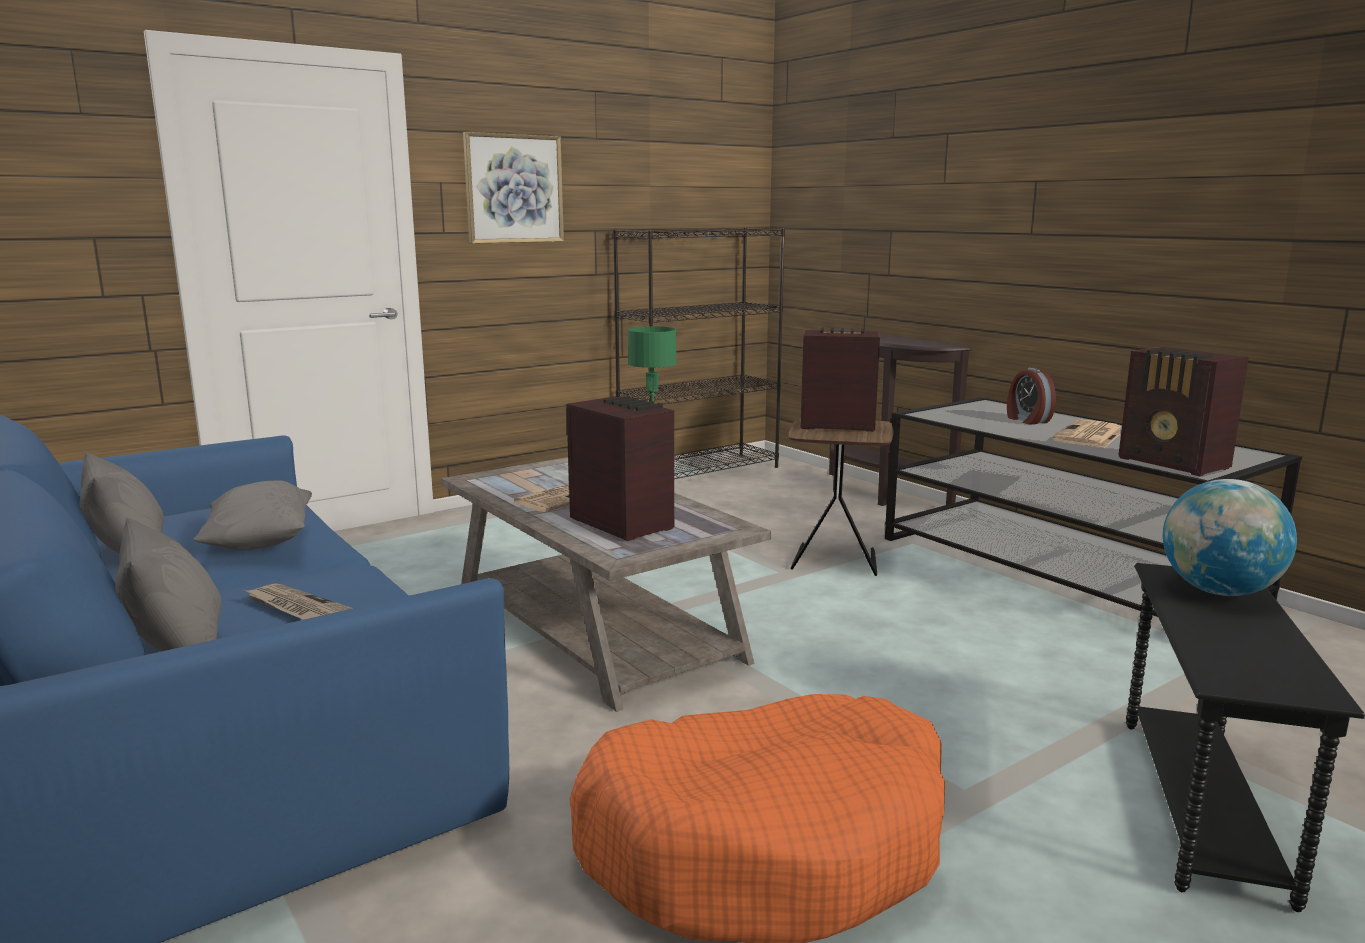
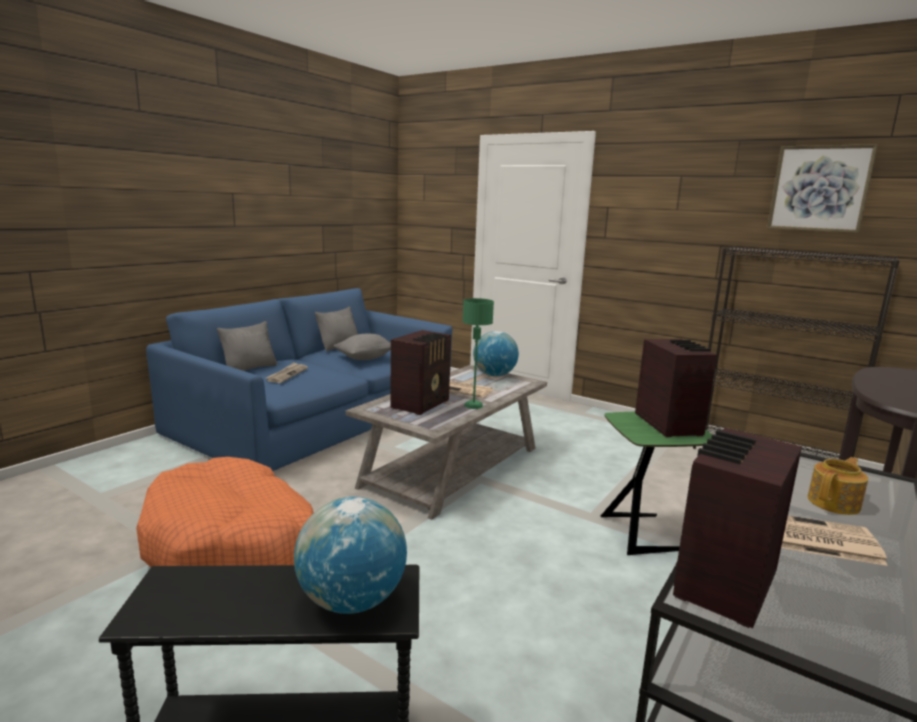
camera: 70 degrees right, 0 degrees up
picture [463,132,564,244] -> picture moved to [767,144,878,233]
brown side table [788,418,893,576] -> green side table [601,412,712,555]
alarm clock [1007,368,1056,424] -> teapot [807,457,868,515]
none -> globe [473,331,519,376]

